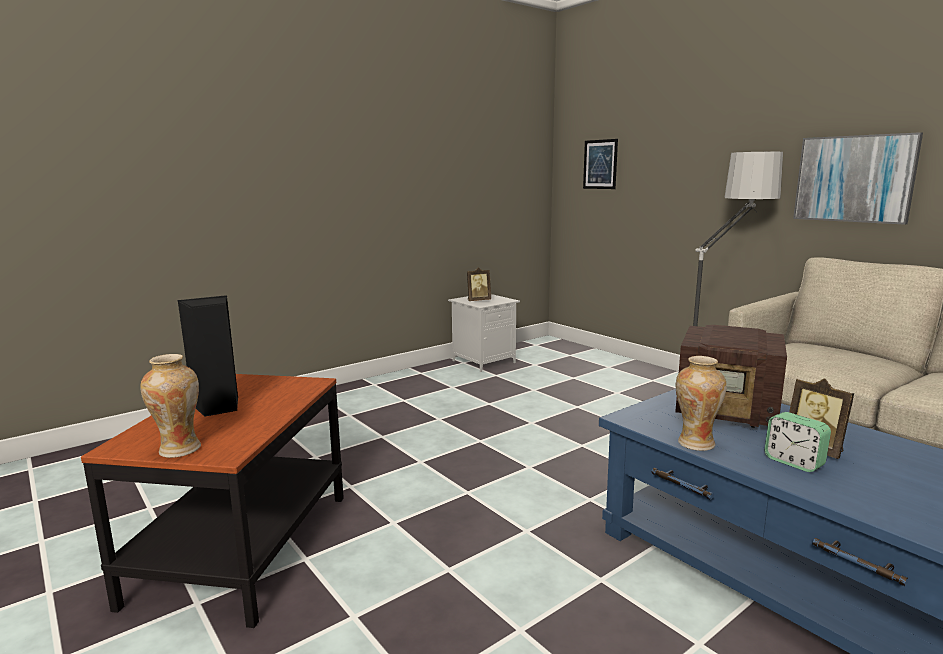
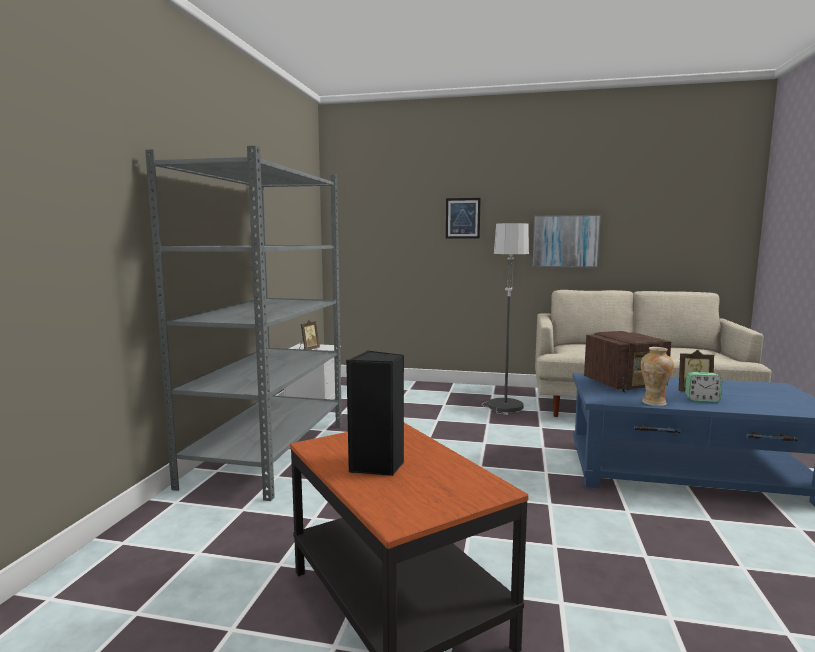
camera: 40 degrees left, 5 degrees down
vase [140,354,201,458] -> none
picture [583,139,618,189] -> picture moved to [446,198,481,239]
none -> grey bookcase [145,146,342,501]

